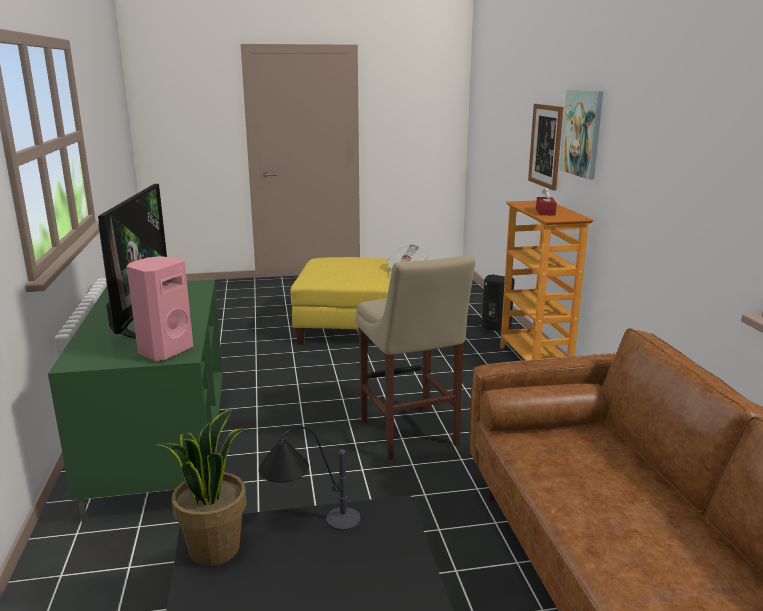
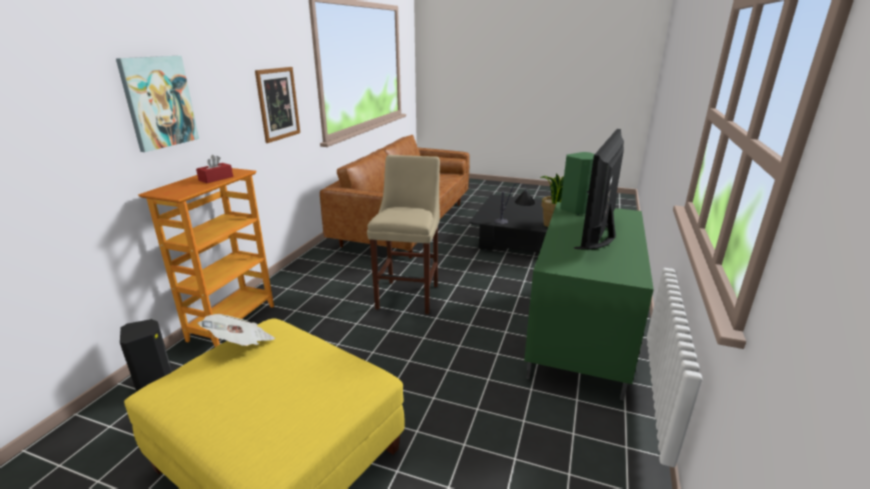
camera: 150 degrees left, 5 degrees up
pink speaker [126,256,193,361] -> green speaker [560,152,595,215]
picture [528,104,563,191] -> picture moved to [255,67,300,143]

